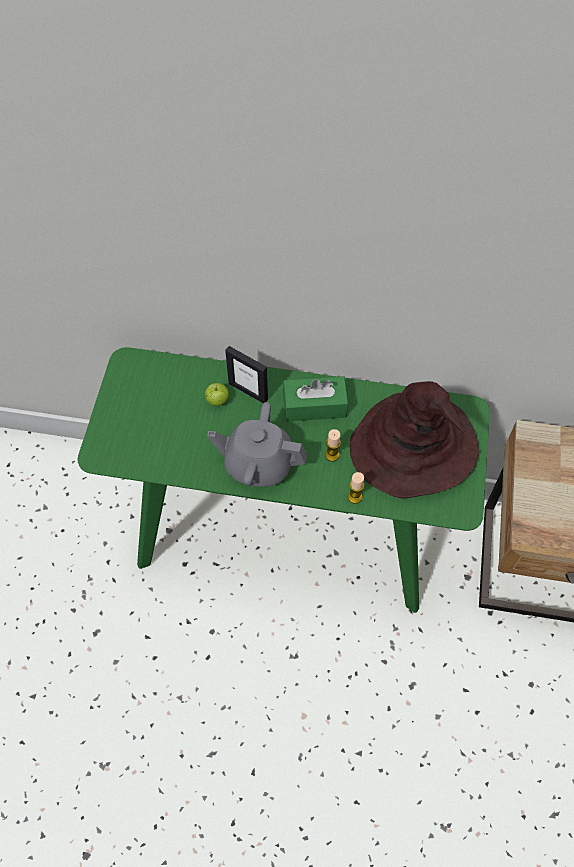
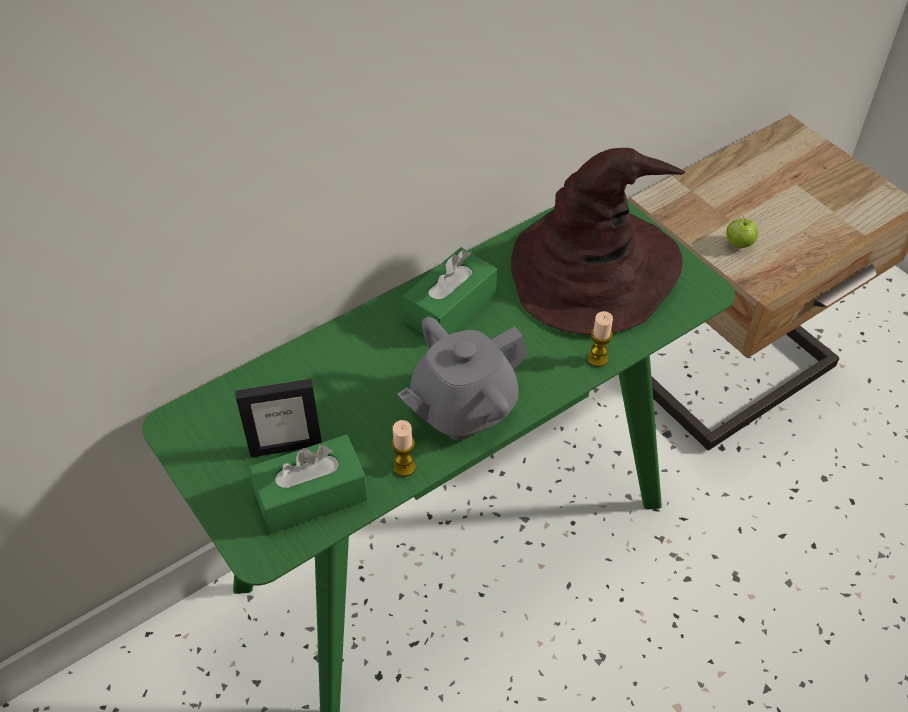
camera: 45 degrees left, 10 degrees down
apple [205,383,229,406] -> apple moved to [726,216,758,248]
picture frame [225,346,268,403] -> picture frame moved to [235,379,322,458]
candle [325,429,341,461] -> candle moved to [391,420,416,477]
none -> green tissue box [249,435,368,534]

